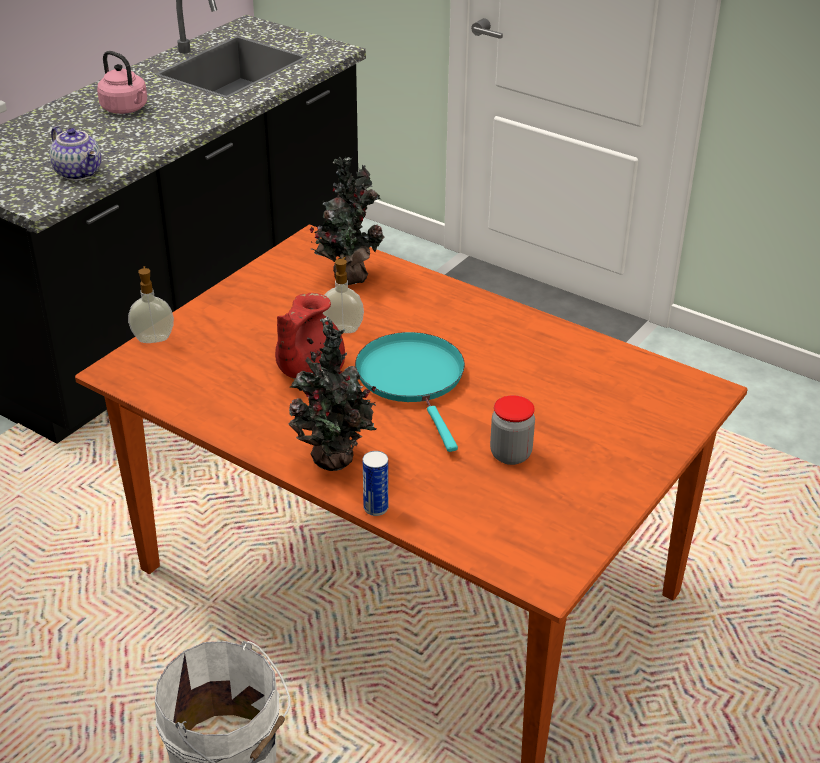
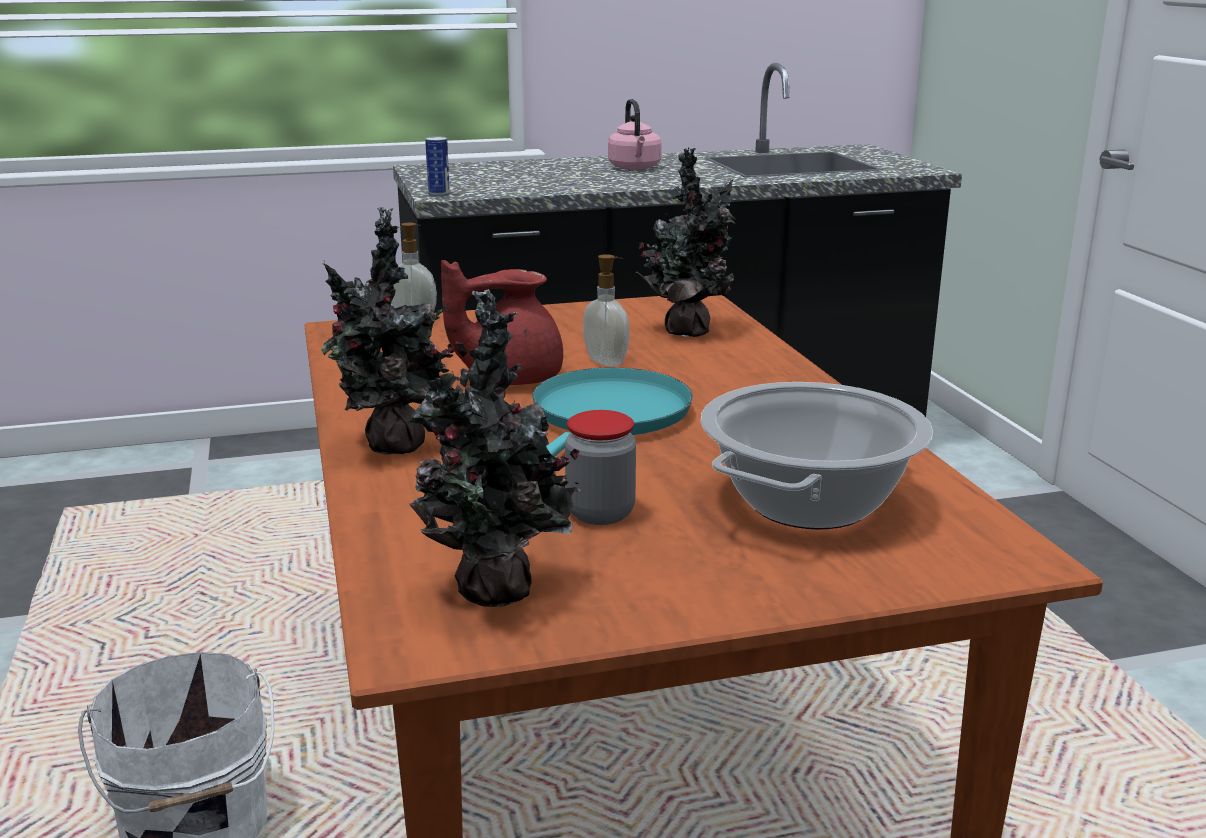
camera: 40 degrees right, 15 degrees down
teapot [50,126,101,181] -> none
can [363,451,388,516] -> can moved to [425,137,450,197]
none -> potted plant [409,289,580,607]
none -> cooking pot [701,382,933,529]

